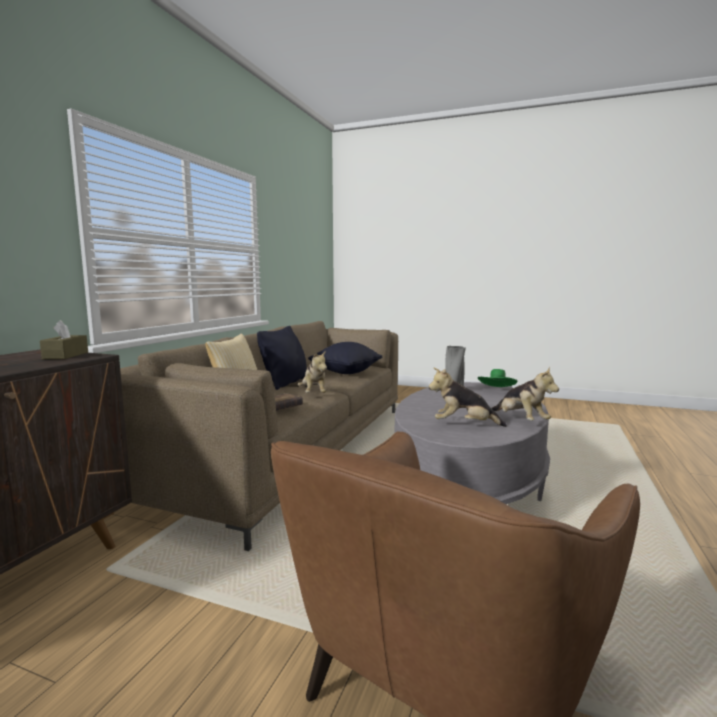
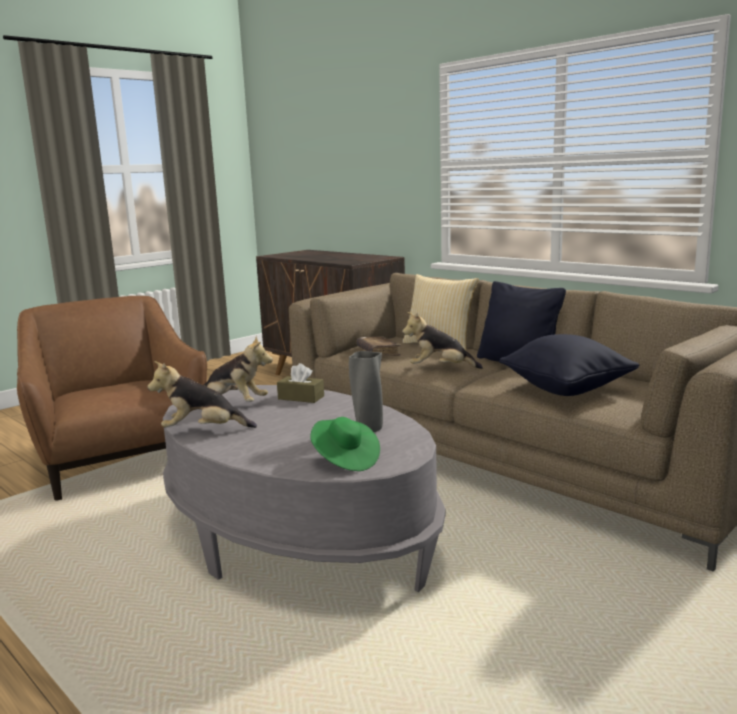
camera: 115 degrees right, 5 degrees up
brown tissue box [40,320,88,359] -> brown tissue box moved to [277,363,324,403]
plush toy [429,368,507,427] -> plush toy turned 75 degrees clockwise [204,336,273,402]

